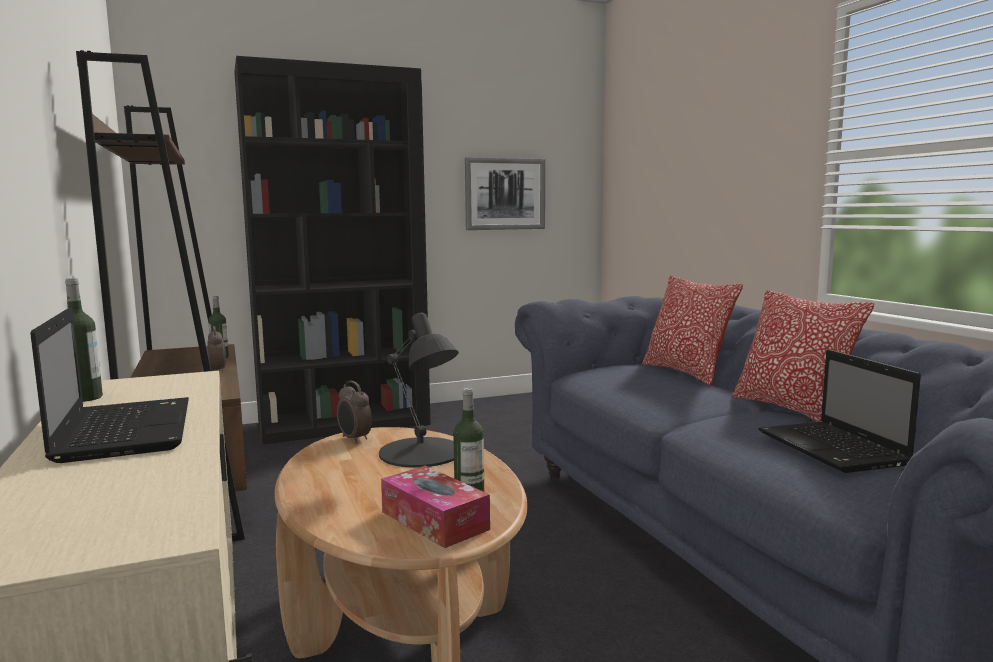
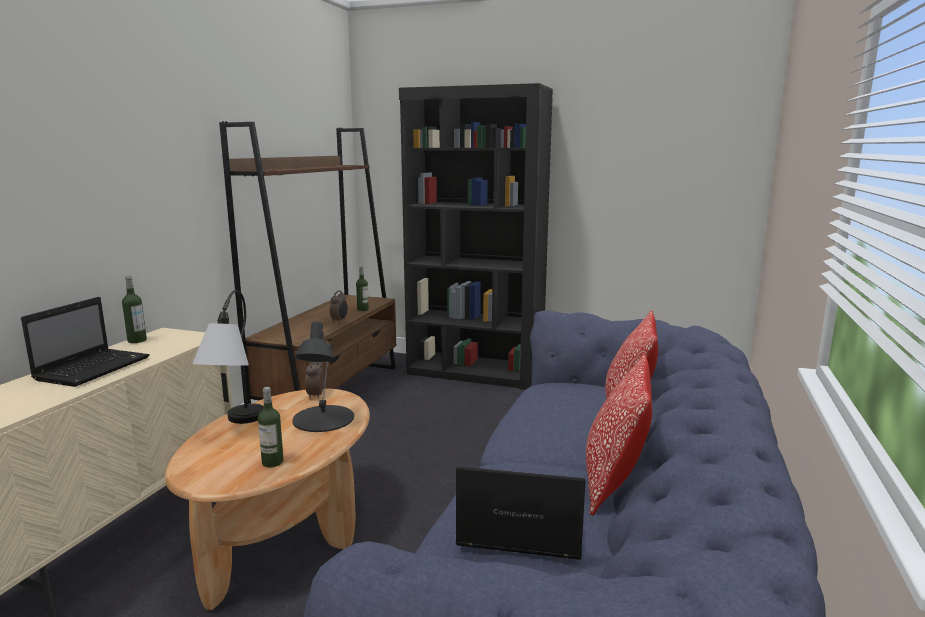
camera: 40 degrees right, 5 degrees up
tissue box [381,466,490,548] -> none
picture [465,157,545,230] -> none
laptop [759,349,921,473] -> laptop turned 75 degrees clockwise [456,466,586,560]
none -> table lamp [192,290,264,424]

